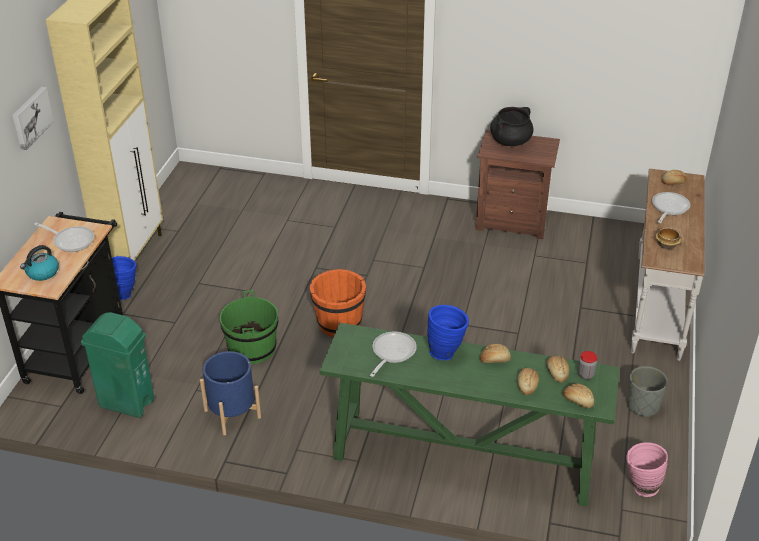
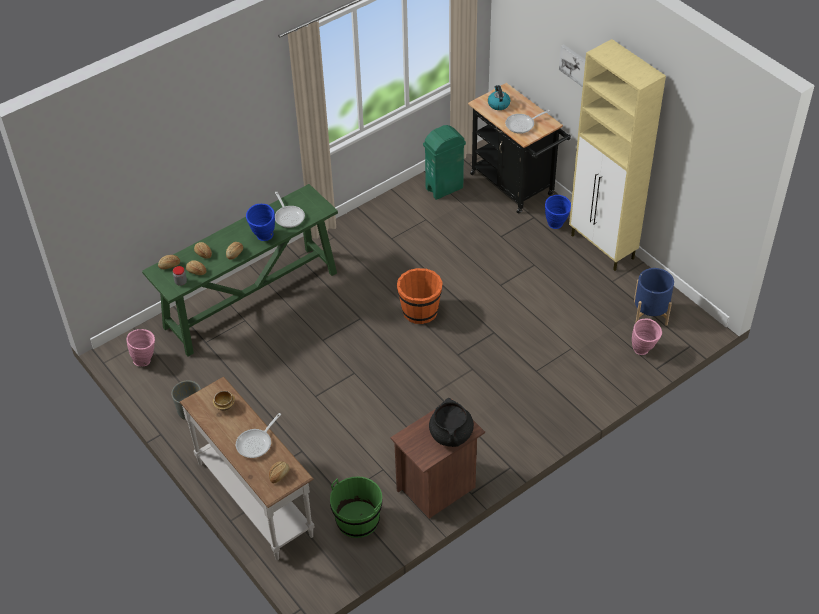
camera: 130 degrees right, 10 degrees up
blue planter [200,351,261,435] -> blue planter moved to [634,268,674,326]
green bucket [220,290,278,364] -> green bucket moved to [330,477,382,538]
frying pan [652,192,690,223] -> frying pan turned 60 degrees clockwise [236,413,281,458]
none -> pink vase [632,319,662,355]

